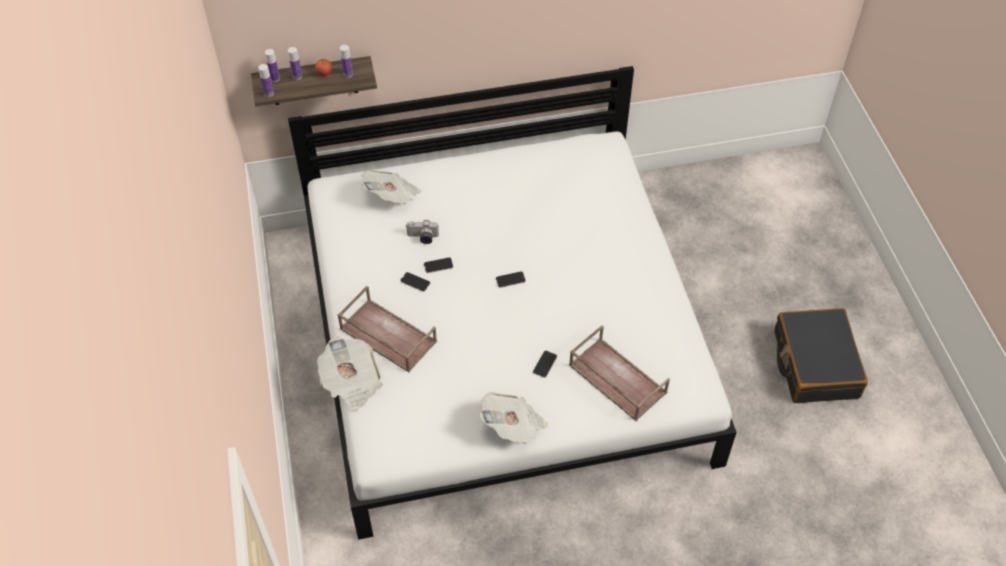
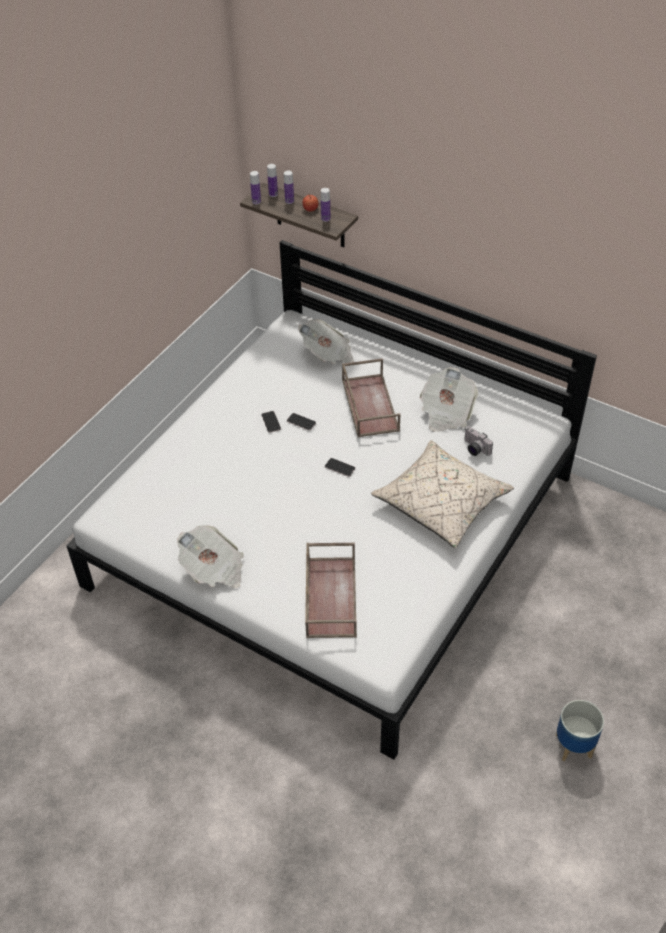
camera: 45 degrees right, 5 degrees down
newspaper [317,337,383,411] -> newspaper moved to [420,367,478,432]
brown tray [338,286,437,372] -> brown tray moved to [342,358,400,438]
camera [406,220,439,244] -> camera moved to [464,426,493,456]
phone [533,350,557,378] -> none
black suitcase [774,308,868,403] -> planter [556,700,604,761]
none -> beige pillow [371,440,514,548]

